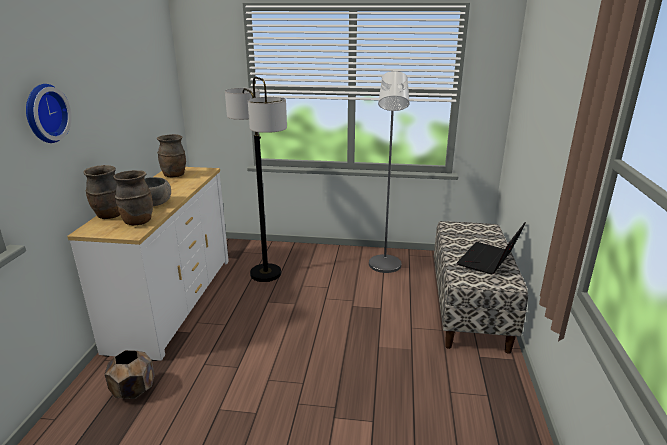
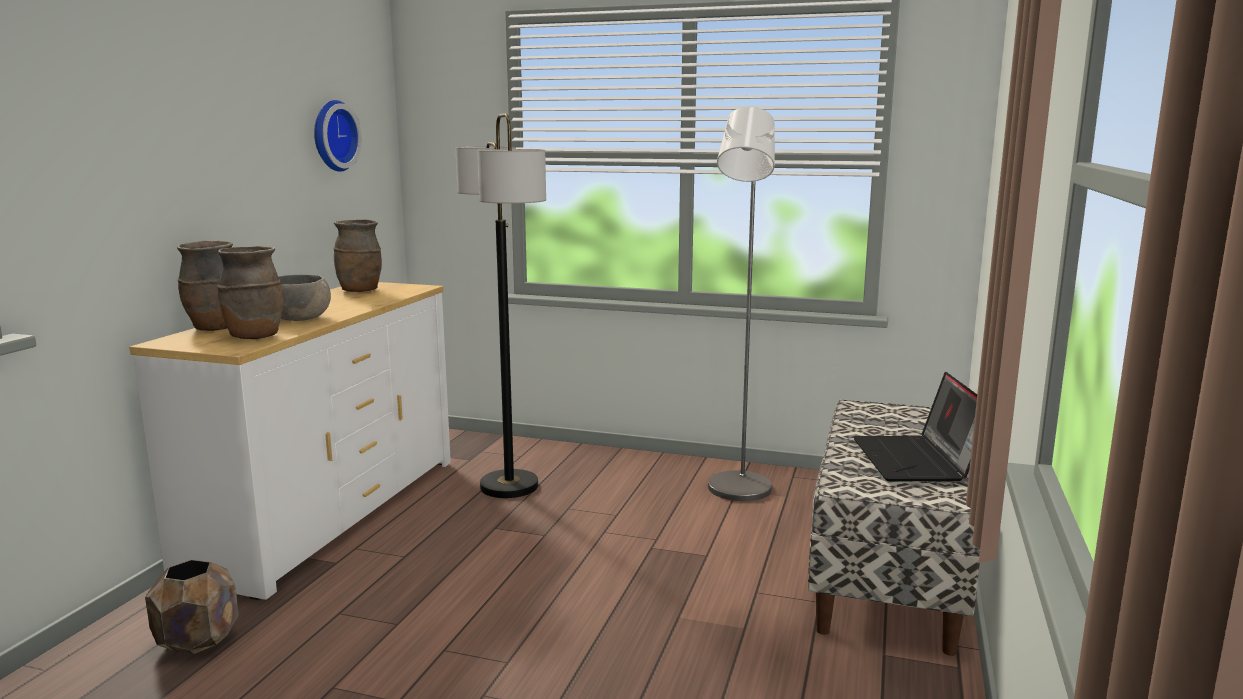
camera: 10 degrees right, 10 degrees down
wall clock [26,84,71,143] -> wall clock moved to [314,100,362,172]
laptop [457,222,526,275] -> laptop turned 45 degrees counterclockwise [853,372,977,481]

